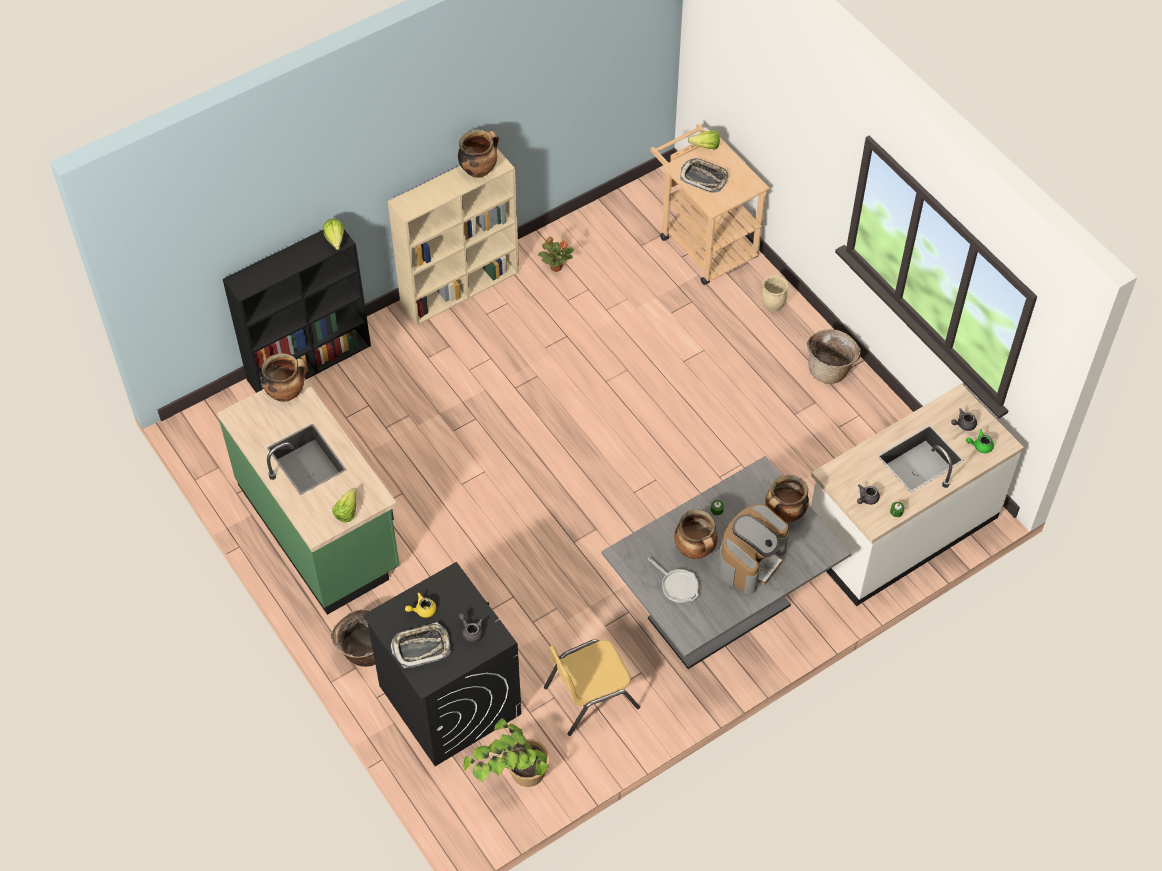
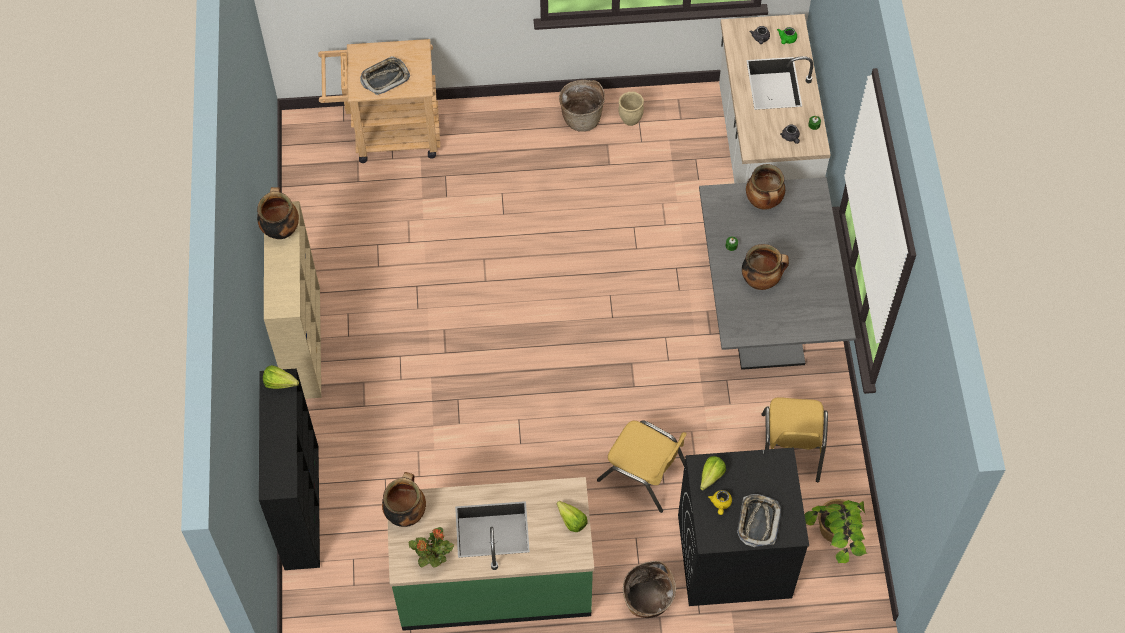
camera: 60 degrees left, 5 degrees up
grey teapot [458,613,483,643] -> none
potted plant [538,236,574,272] -> potted plant moved to [409,527,454,567]
frying pan [648,557,699,603] -> none
lettuce [688,130,720,150] -> lettuce moved to [700,456,726,491]
coffee machine [718,504,789,594] -> none
beige planter [761,275,788,312] -> beige planter moved to [618,92,644,126]
none -> yellow chair [597,420,687,513]

